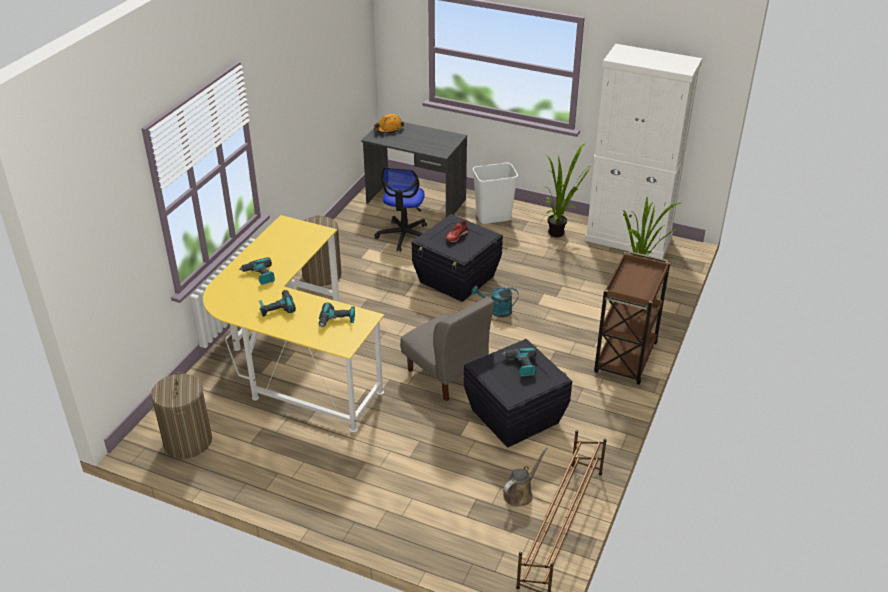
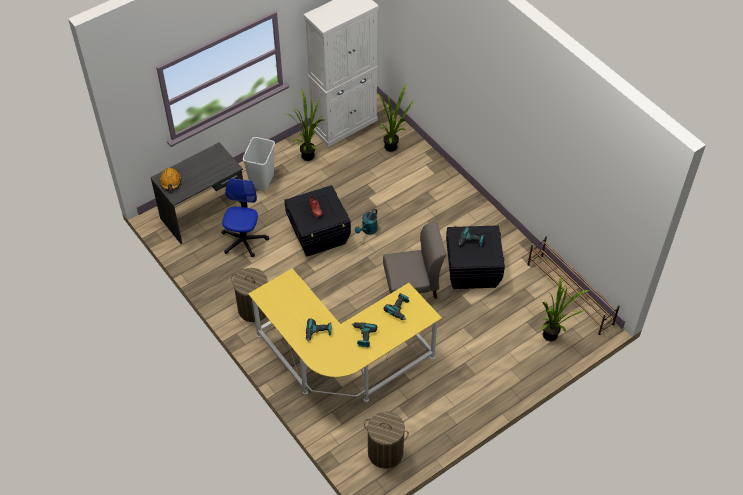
camera: 60 degrees left, 15 degrees up
office chair [374,167,427,252] -> office chair turned 120 degrees counterclockwise [221,178,269,257]
brown watering can [503,447,548,507] -> none
brown cart [594,251,670,385] -> none
none -> potted plant [541,275,589,341]

